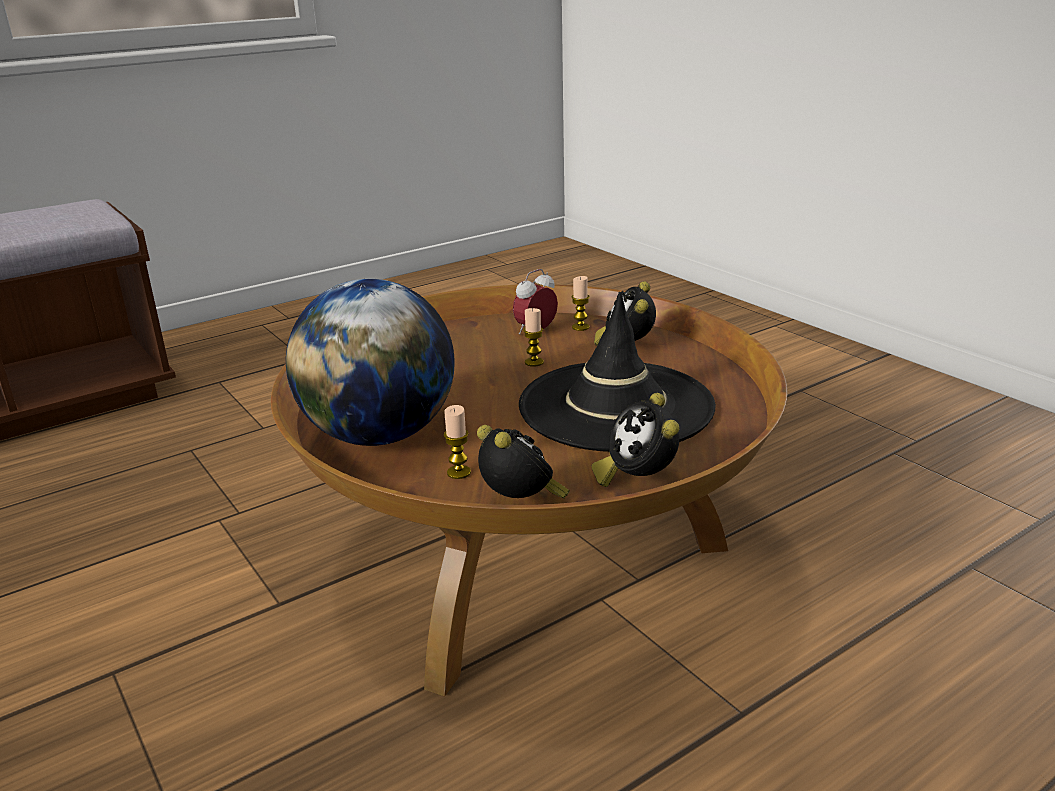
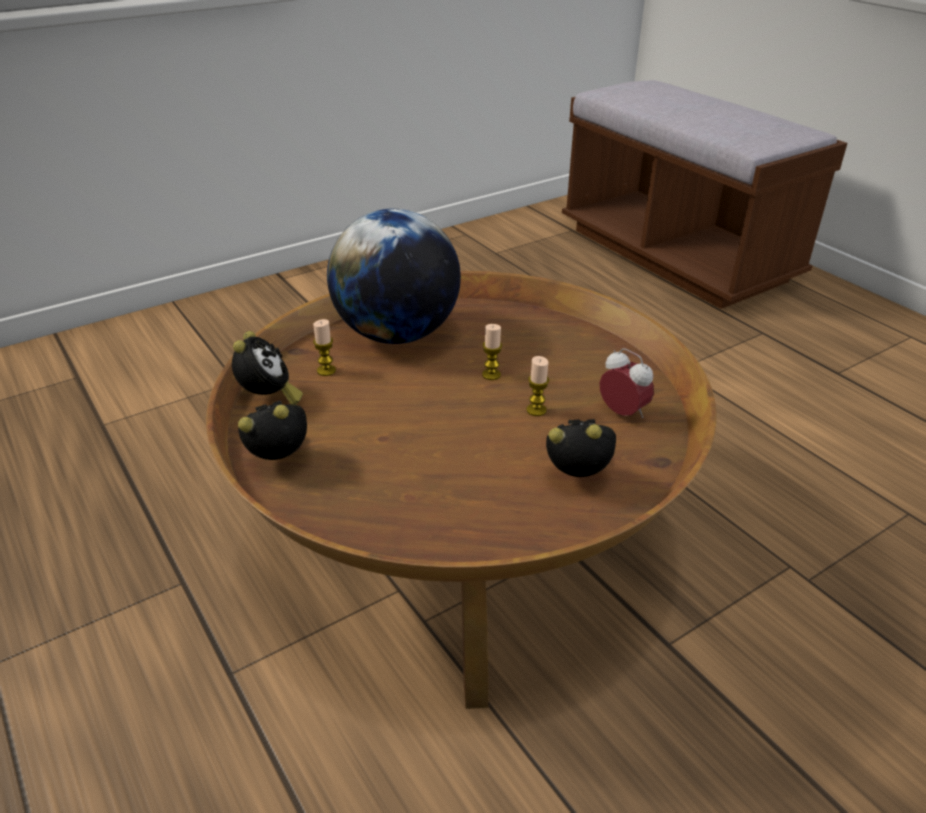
camera: 90 degrees right, 10 degrees up
alarm clock [477,425,570,499] -> alarm clock turned 60 degrees counterclockwise [232,331,303,405]
black hat [519,292,716,452] -> none
candle [571,276,589,331] -> candle moved to [482,324,502,380]

